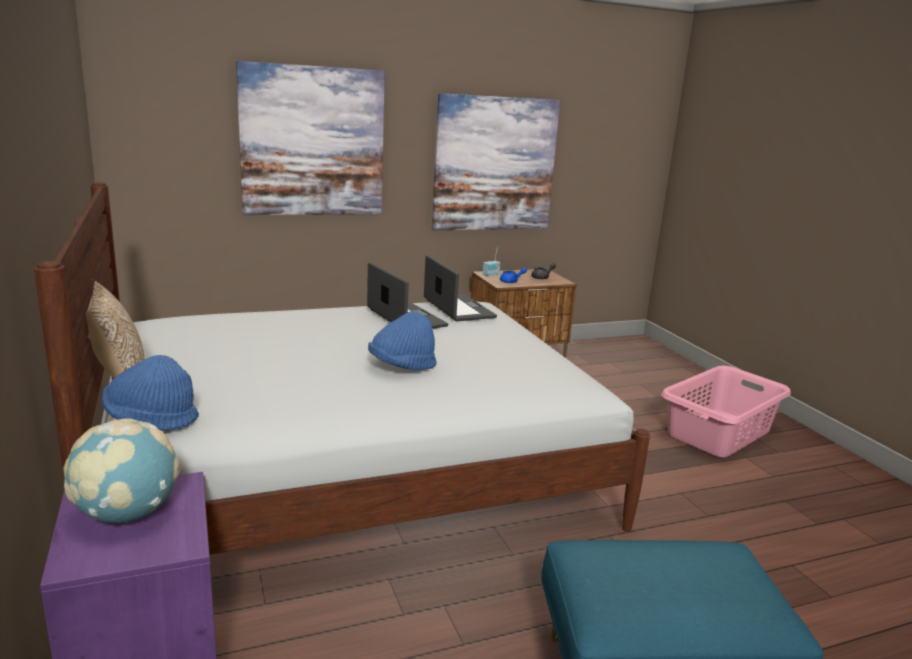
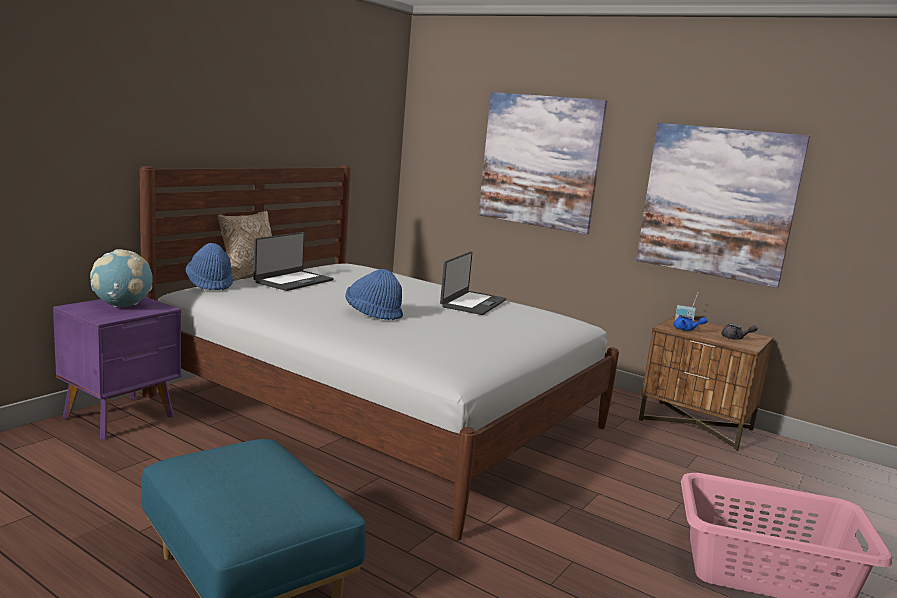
camera: 55 degrees right, 5 degrees down
laptop [424,255,497,322] -> laptop moved to [253,232,333,291]

